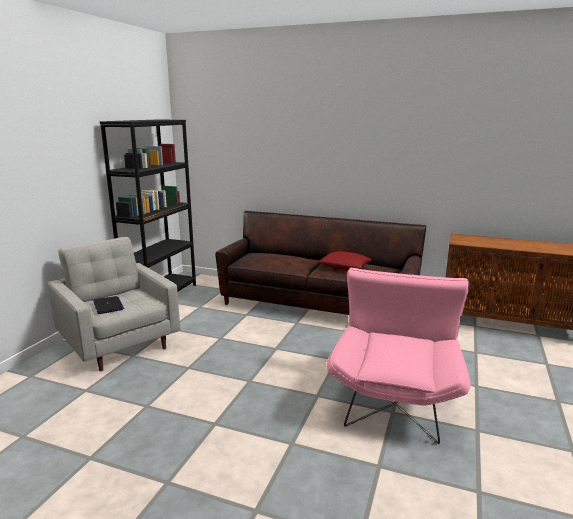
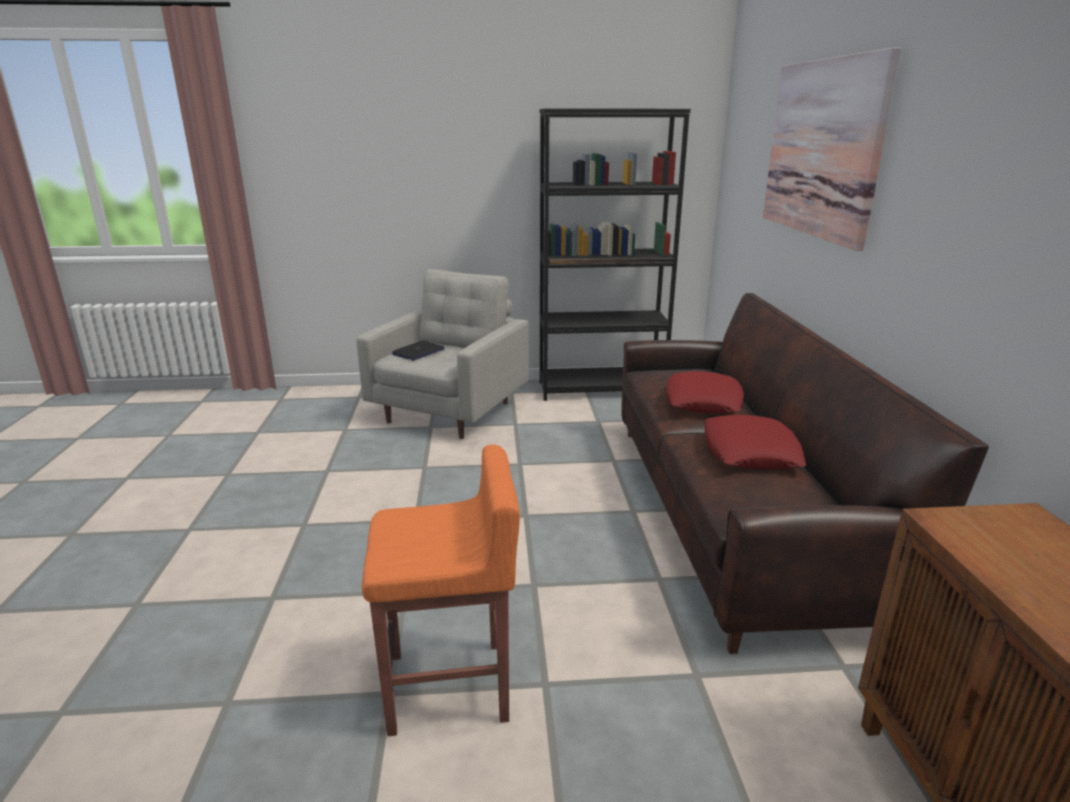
camera: 65 degrees right, 5 degrees up
pink armchair [326,268,471,444] -> orange stool [362,445,520,736]
none -> red pillow [666,371,744,413]
none -> picture [763,47,902,251]

